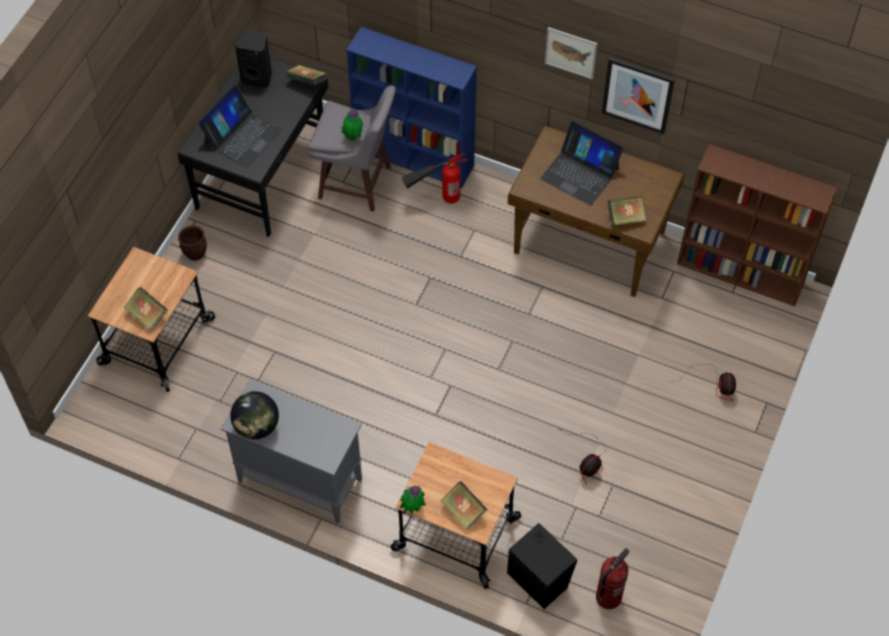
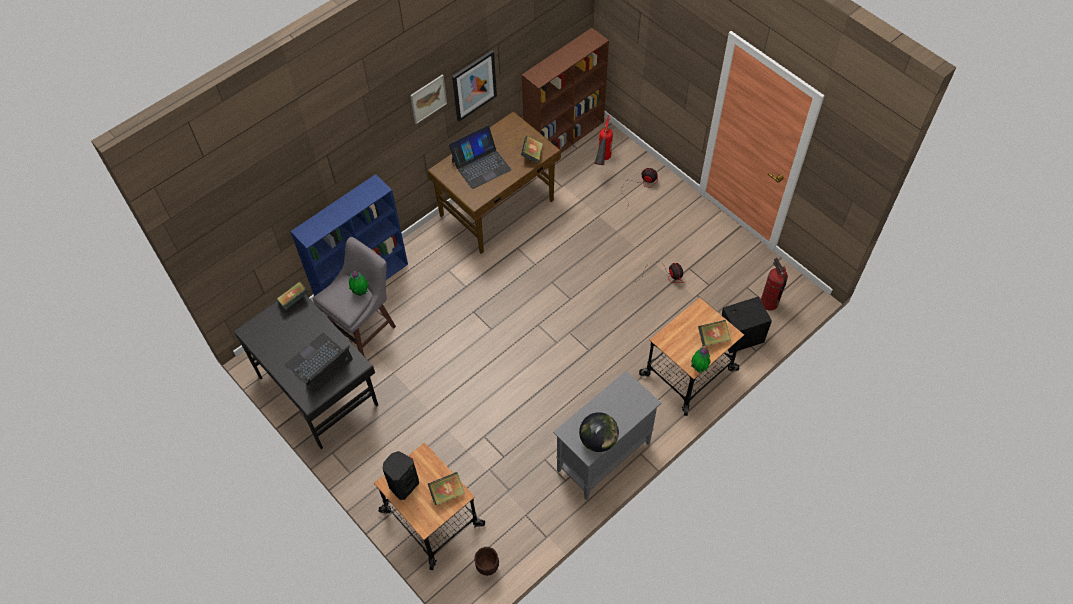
camera: 65 degrees left, 0 degrees up
brown planter [178,225,207,261] -> brown planter moved to [474,547,499,576]
laptop [198,84,282,168] -> laptop turned 105 degrees counterclockwise [285,333,353,392]
black speaker [235,30,272,88] -> black speaker moved to [383,451,419,500]
fire extinguisher [402,153,467,203] -> fire extinguisher moved to [595,115,613,165]

